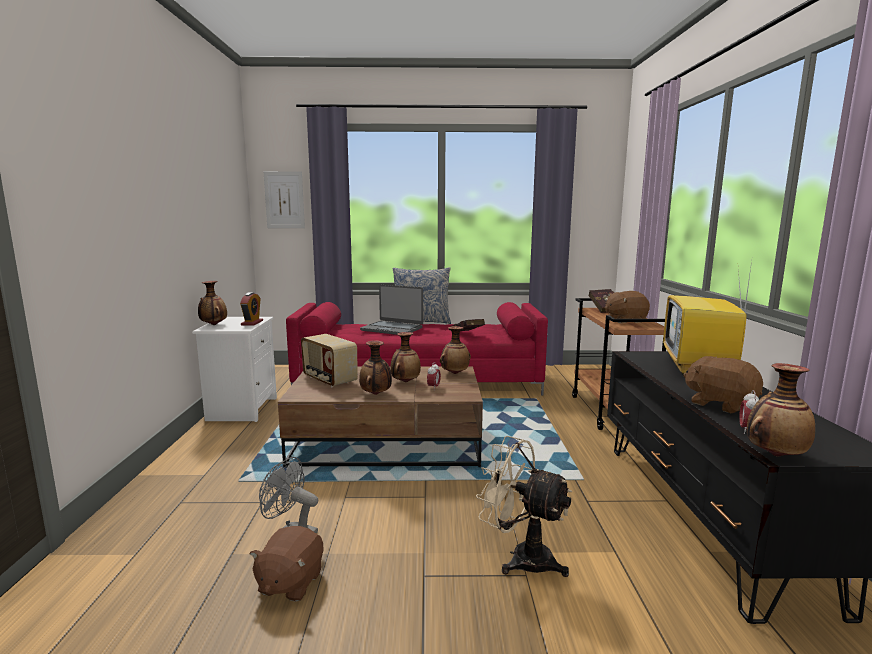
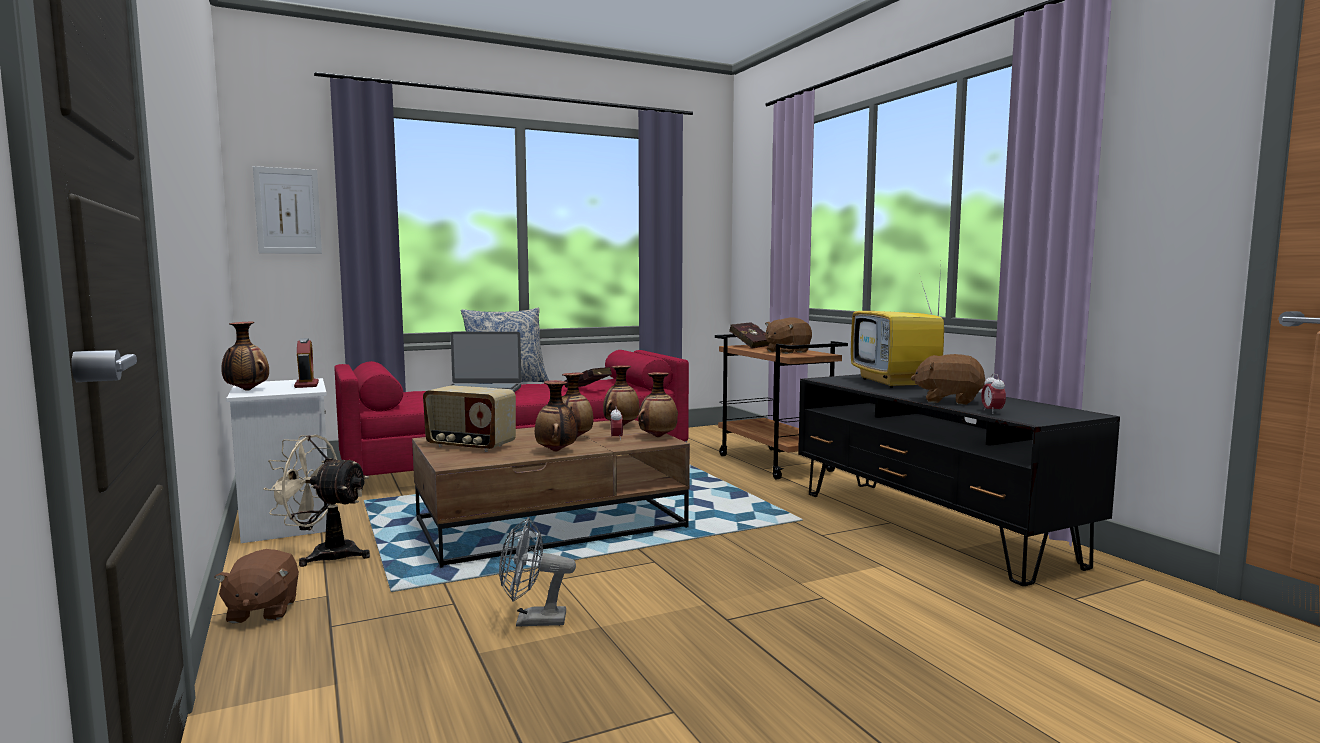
camera: 25 degrees left, 5 degrees down
brown plush toy [250,526,324,602] -> brown plush toy moved to [214,549,299,624]
beige fan [476,436,572,577] -> beige fan moved to [263,435,370,567]
vase [747,363,815,457] -> vase moved to [638,372,678,437]

